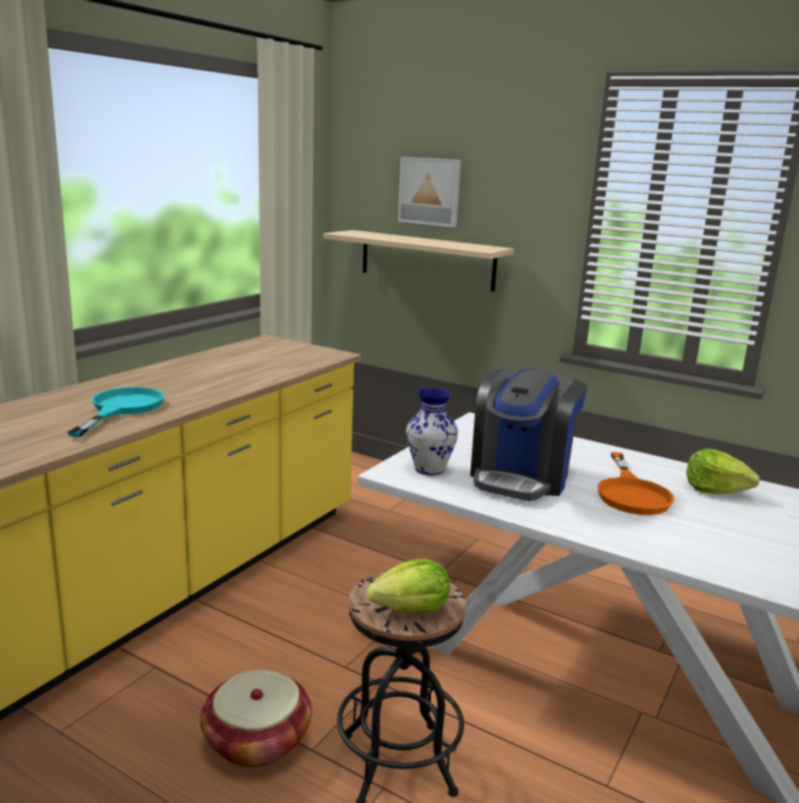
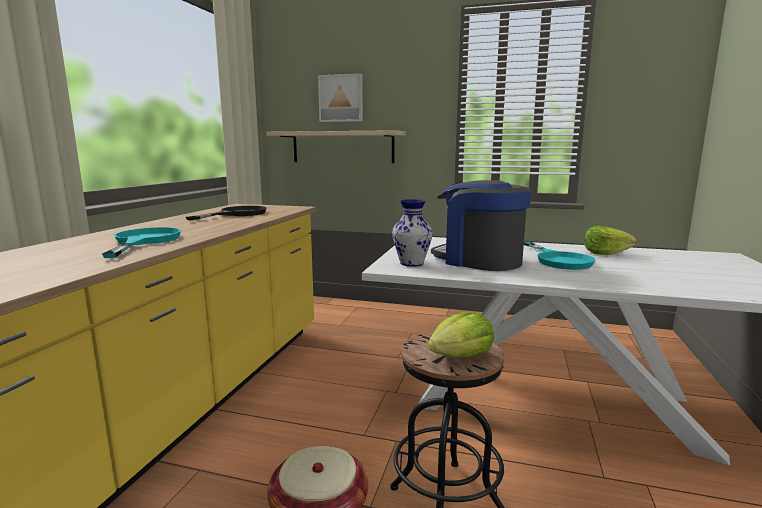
camera: 15 degrees left, 5 degrees down
coffee machine [470,368,587,501] -> coffee machine turned 120 degrees clockwise [431,180,531,271]
orange frying pan [598,452,674,515] -> turquoise frying pan [524,242,596,270]
none -> black frying pan [186,206,267,221]

